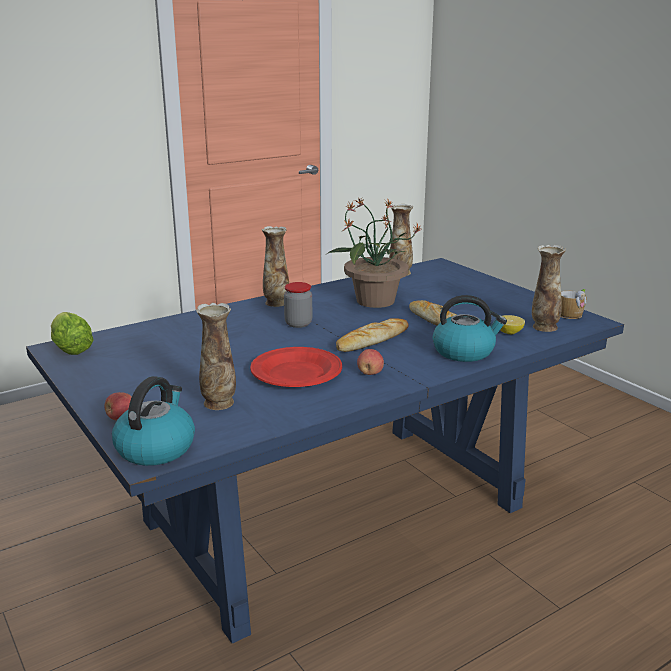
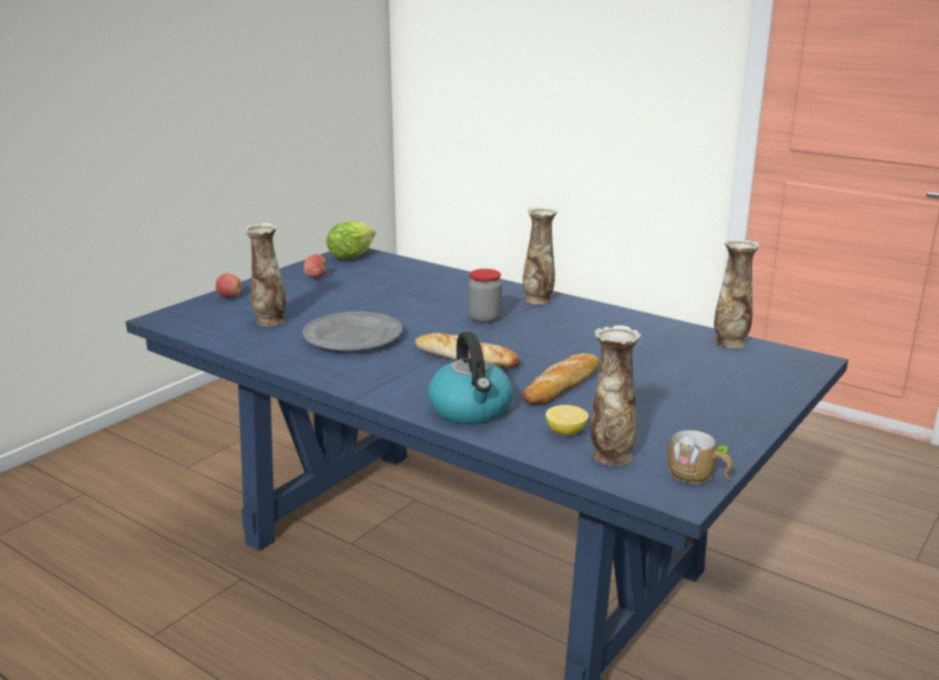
camera: 70 degrees right, 0 degrees up
kettle [112,376,195,466] -> none
red plate [250,347,342,387] -> grey plate [303,311,403,350]
potted plant [327,198,422,308] -> none
apple [357,349,384,375] -> apple moved to [304,254,327,278]

